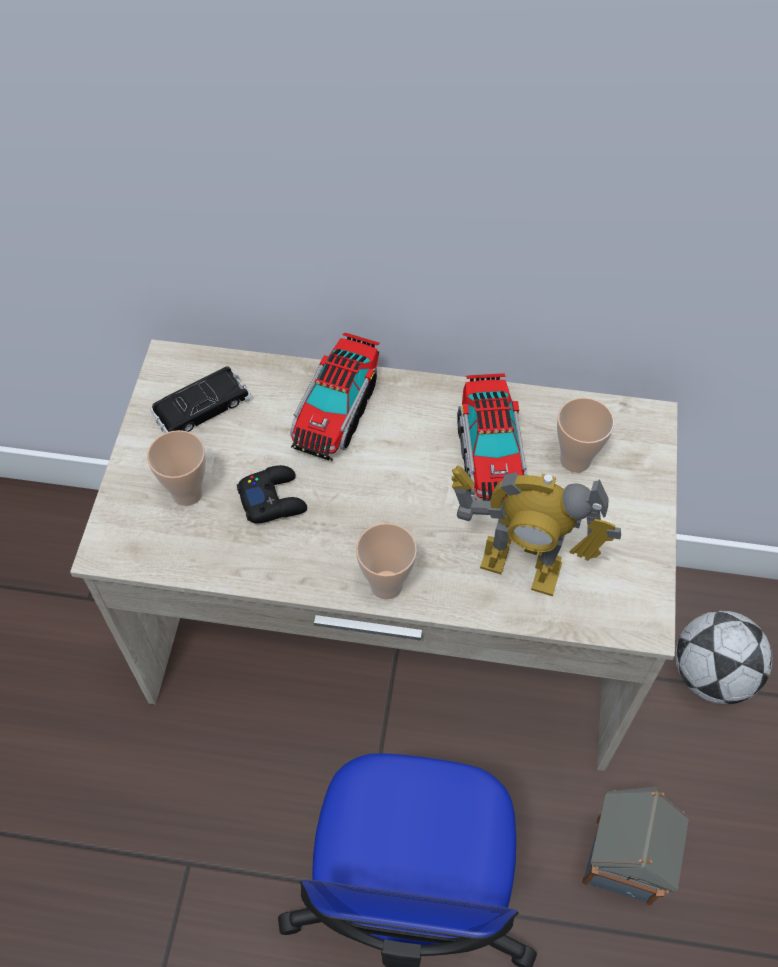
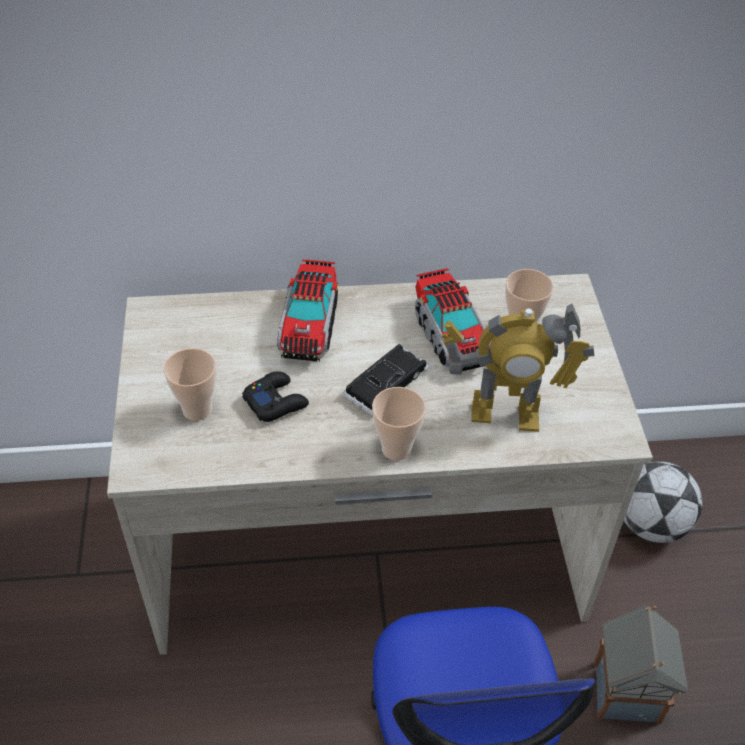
camera: 15 degrees left, 10 degrees down
black toy car [150,366,252,433] -> black toy car moved to [343,344,429,415]

